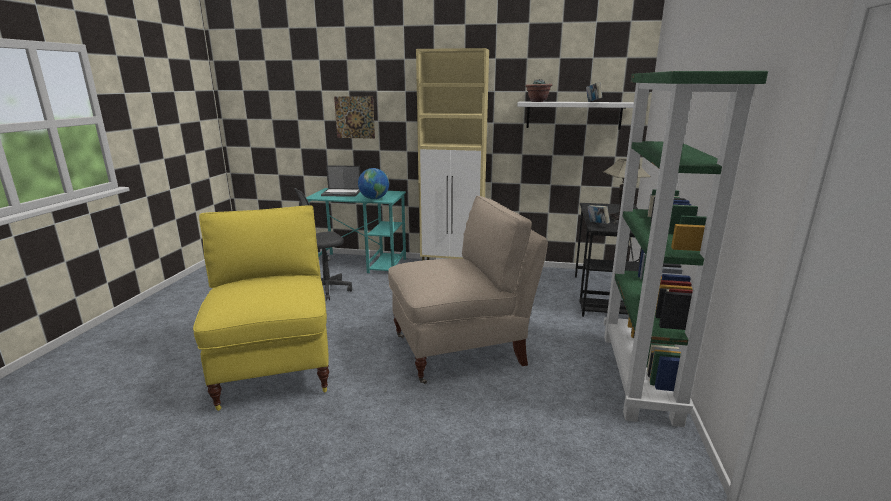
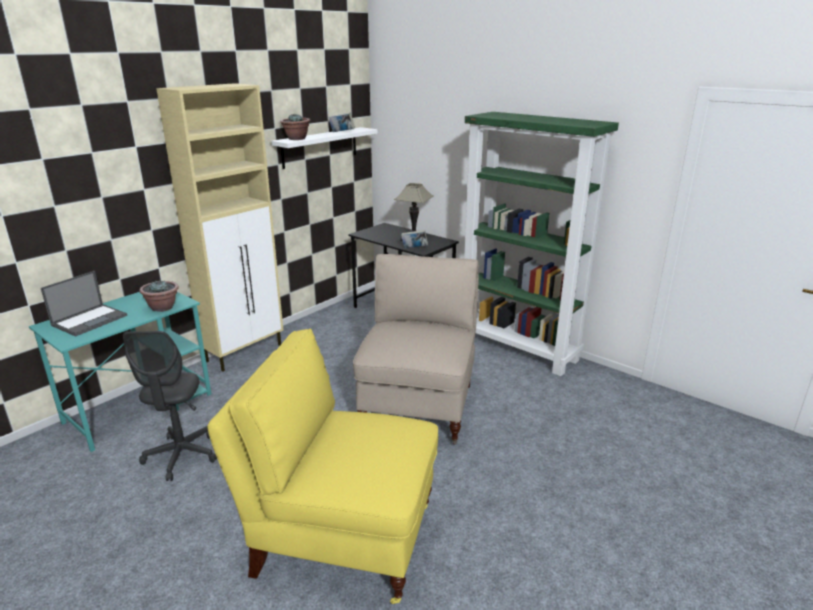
camera: 60 degrees left, 5 degrees up
picture [334,96,375,139] -> none
globe [358,168,389,199] -> potted plant [139,279,179,312]

